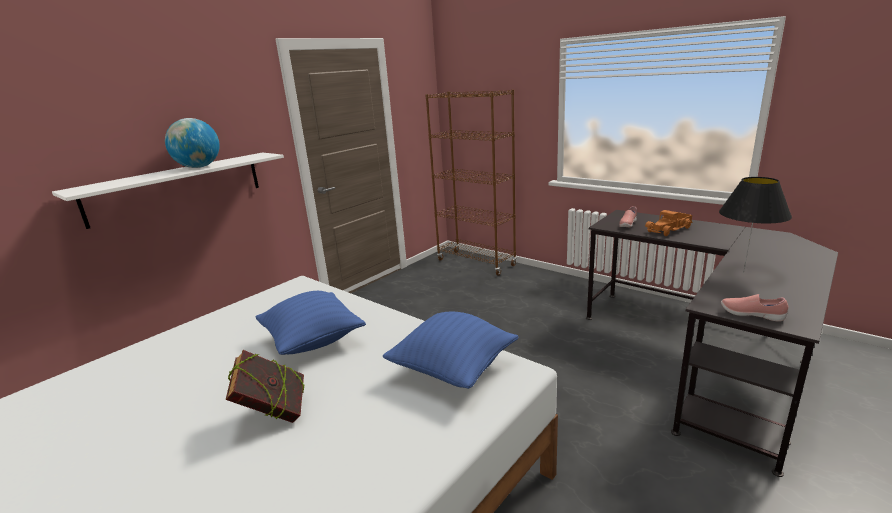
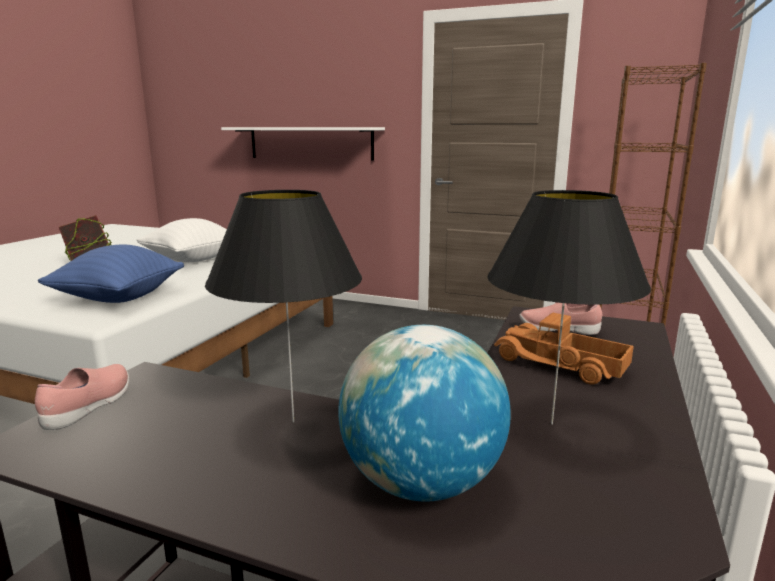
camera: 70 degrees right, 5 degrees down
globe [165,118,220,168] -> globe moved to [338,325,511,502]
blue pillow [255,291,366,355] -> white pillow [136,218,227,262]
none -> black table lamp [487,190,651,425]

